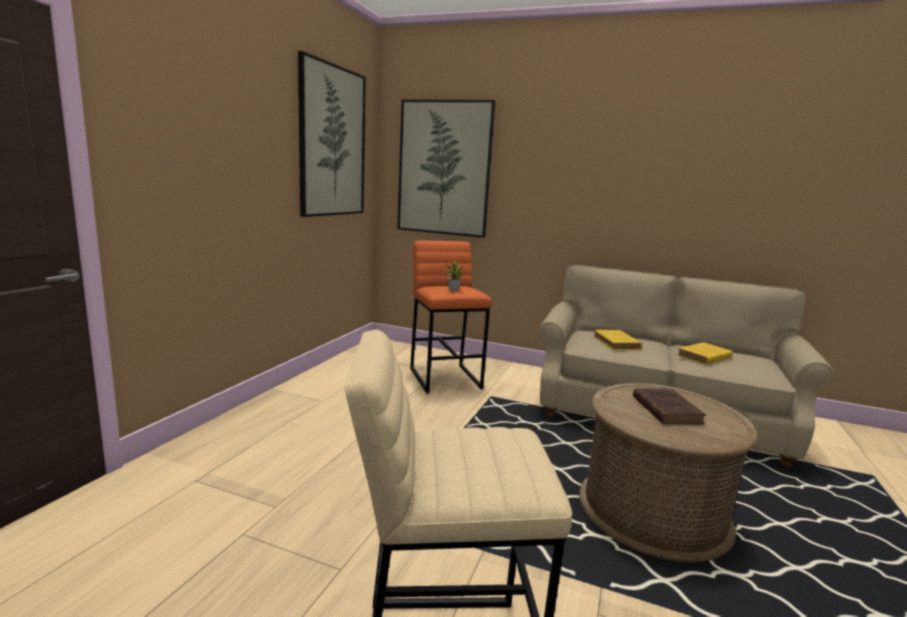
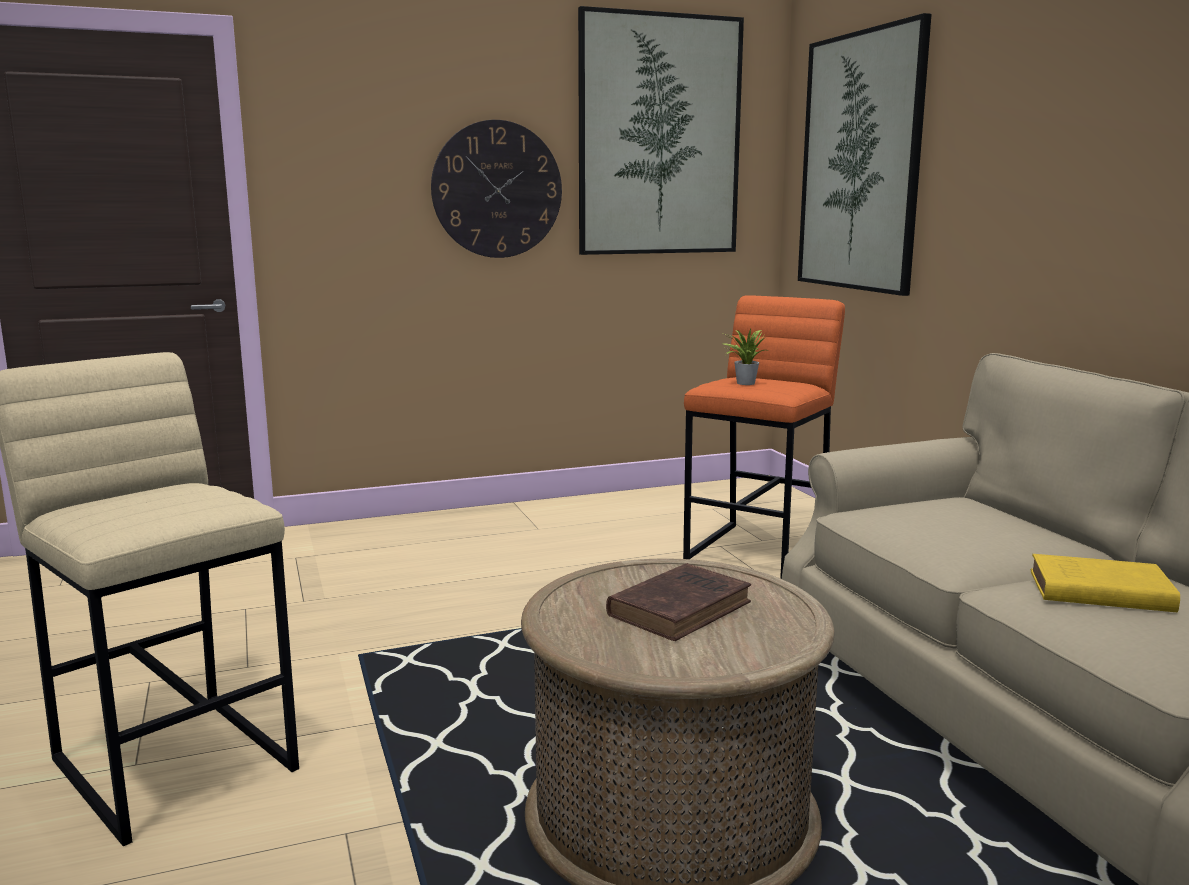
camera: 50 degrees right, 0 degrees up
yellow book [593,330,642,350] -> none
none -> wall clock [431,120,562,258]

